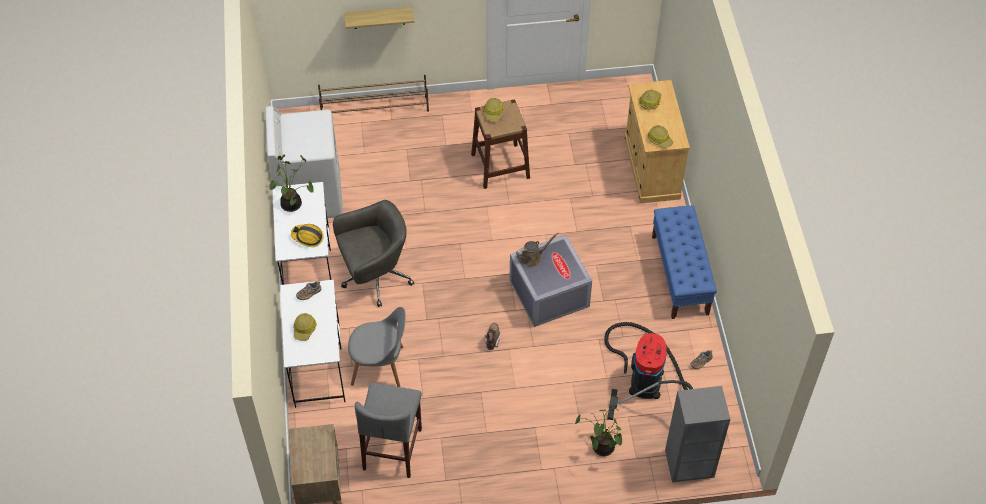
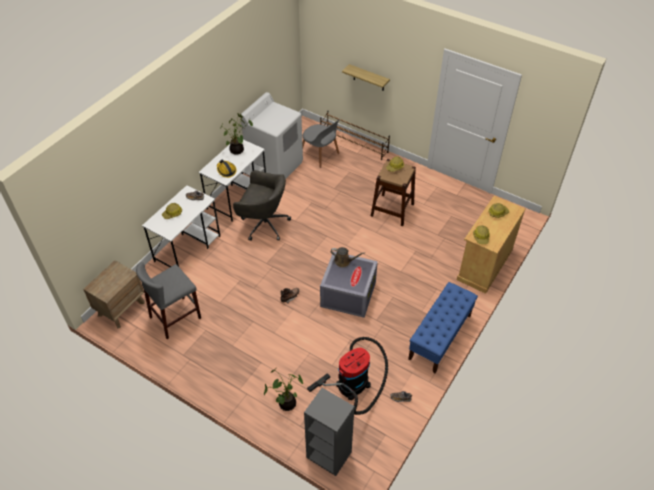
camera: 40 degrees right, 5 degrees down
grey chair [348,307,406,387] -> grey chair moved to [302,119,340,168]

